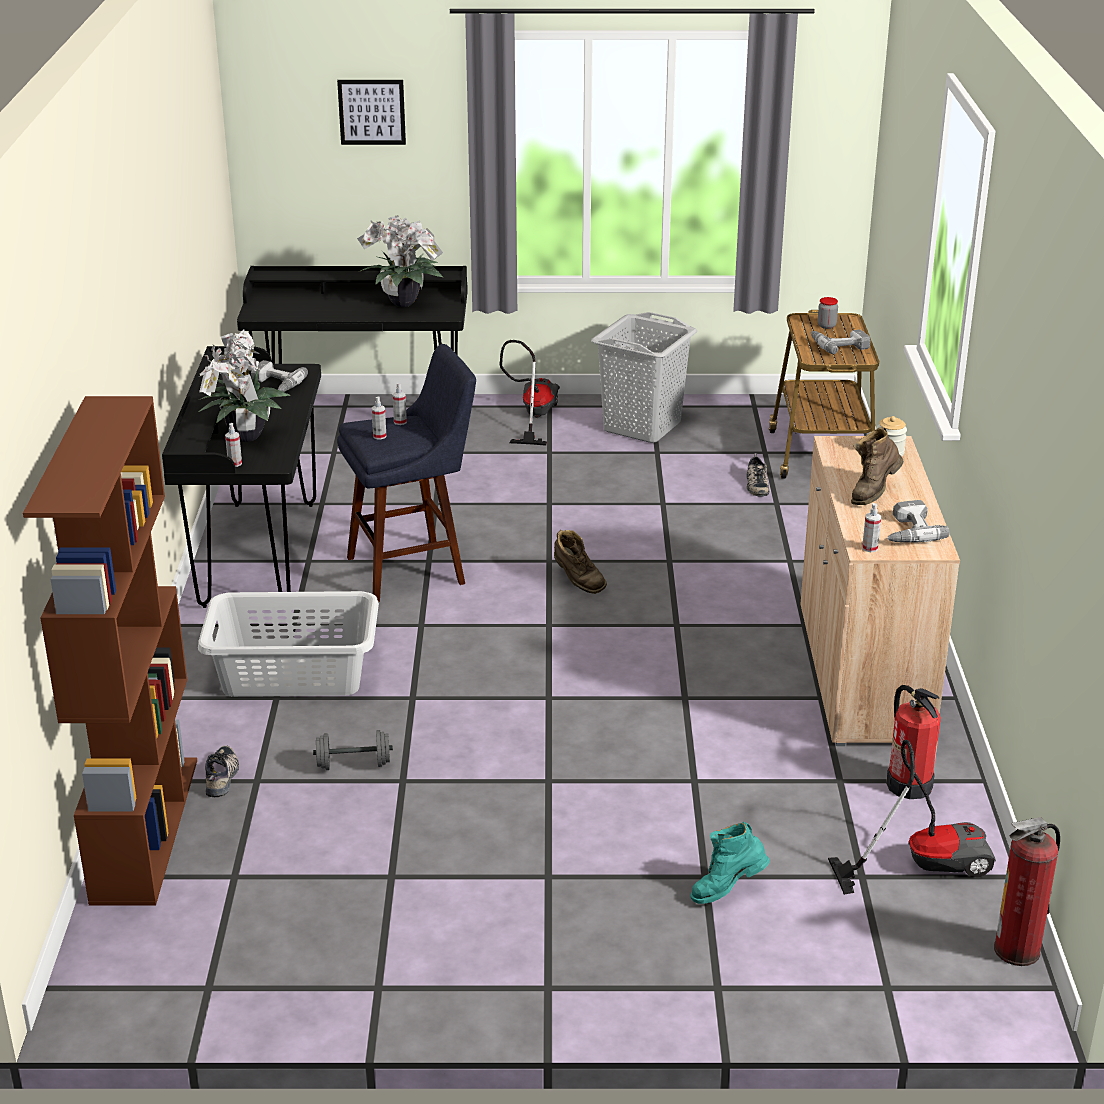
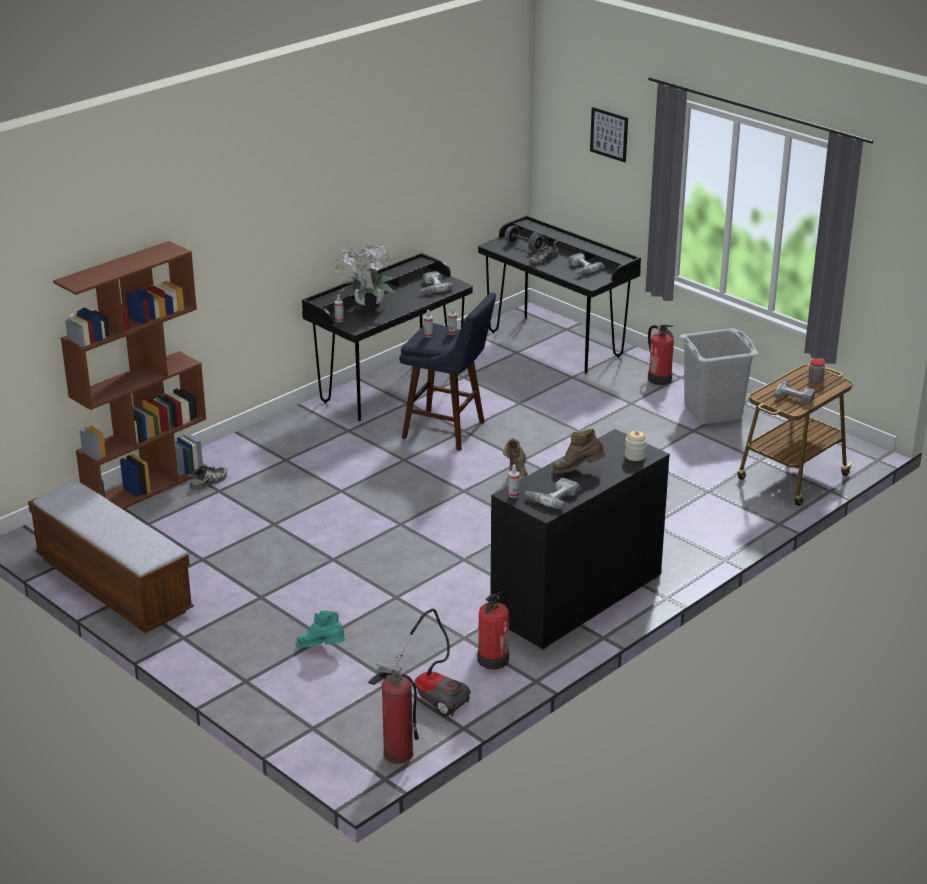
camera: 45 degrees right, 0 degrees up
grey laundry basket [198,591,379,697] -> none
grey dumbbell [313,730,393,770] -> grey dumbbell moved to [504,225,543,251]
potted plant [357,215,443,307] -> power drill [568,253,603,275]
vacuum cleaner [499,340,560,445] -> fire extinguisher [648,325,674,385]
shoe [746,453,769,497] -> shoe moved to [529,241,559,265]
beige cabinet [800,436,960,746] -> black cabinet [490,429,670,651]
none -> bench [28,481,194,633]

